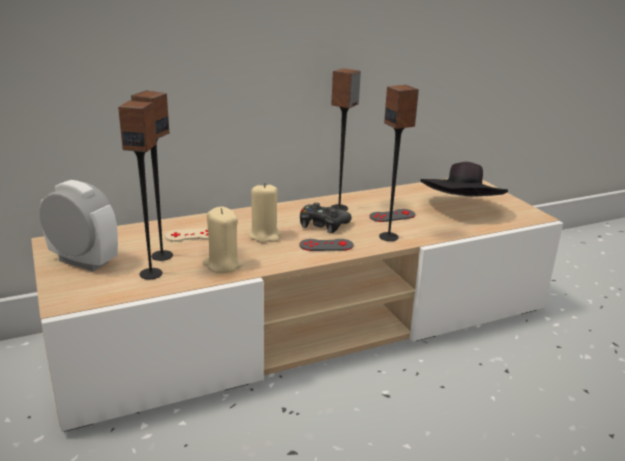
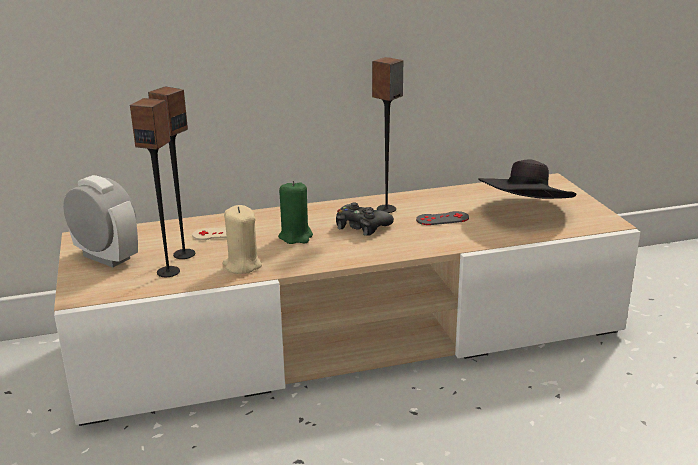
camera: 10 degrees right, 0 degrees up
beige candle [249,183,281,243] -> green candle [278,181,313,244]
grey game controller [299,239,353,251] -> none
speaker [379,85,419,241] -> none

